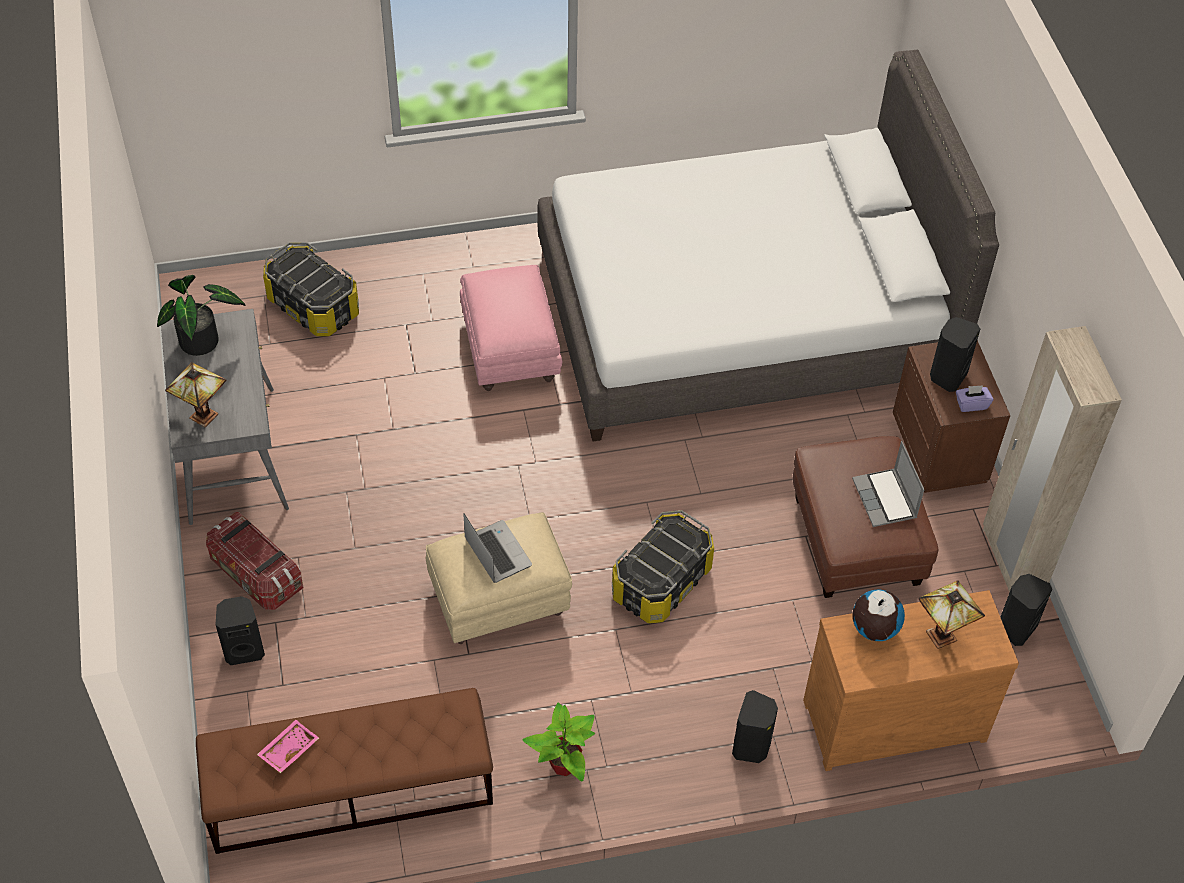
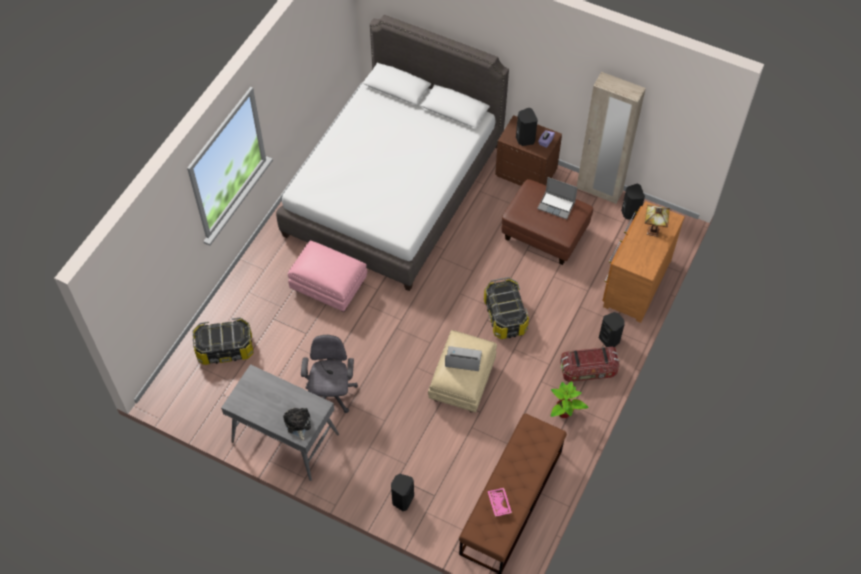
camera: 50 degrees left, 5 degrees up
potted plant [157,275,246,356] -> none
table lamp [165,362,226,427] -> plush toy [283,408,311,441]
storage box [206,512,304,610] -> storage box moved to [560,347,620,382]
globe [852,590,905,641] -> none
none -> grey office chair [301,335,358,413]

